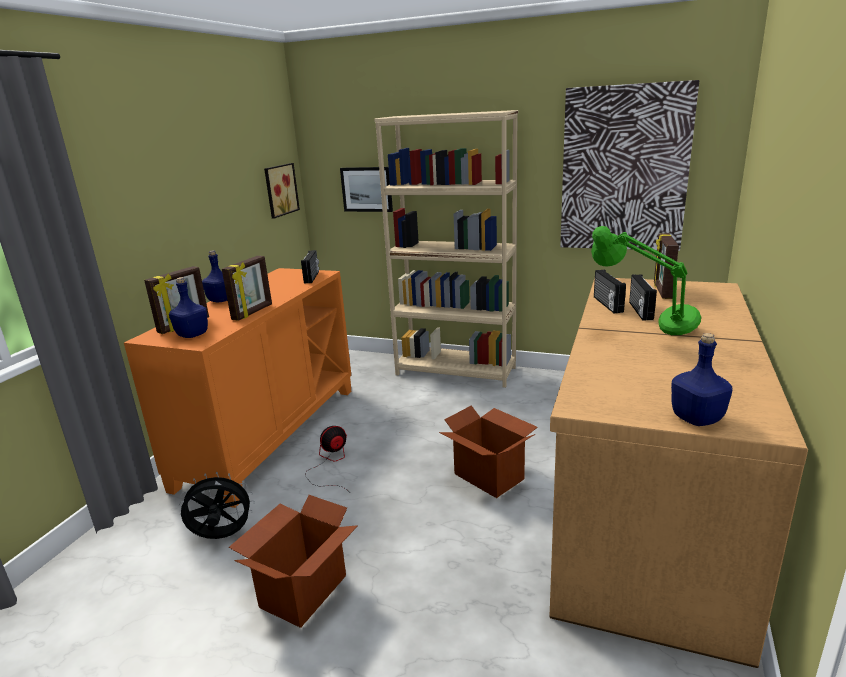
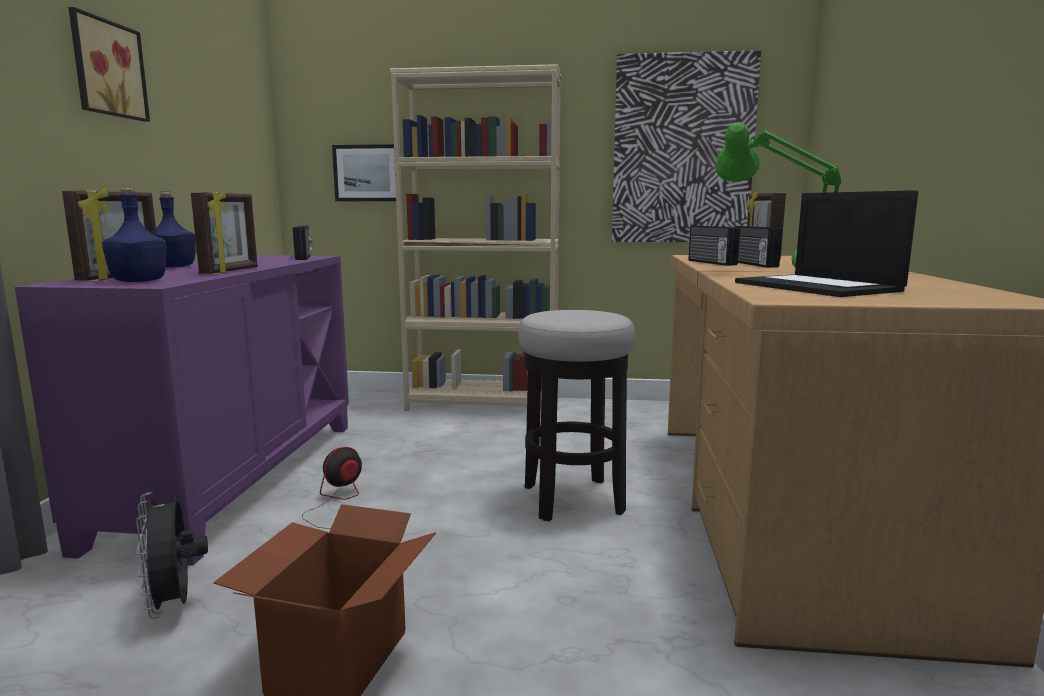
camera: 15 degrees left, 10 degrees down
orange cabinet [124,268,351,508] -> purple cabinet [15,255,349,566]
black fan [179,472,255,539] -> black fan turned 90 degrees counterclockwise [136,492,208,619]
picture [264,163,300,219] -> picture moved to [68,7,150,122]
cardboard box [439,405,538,498] -> stool [518,310,635,521]
blue bottle [671,333,733,426] -> none
none -> laptop [735,190,918,297]

